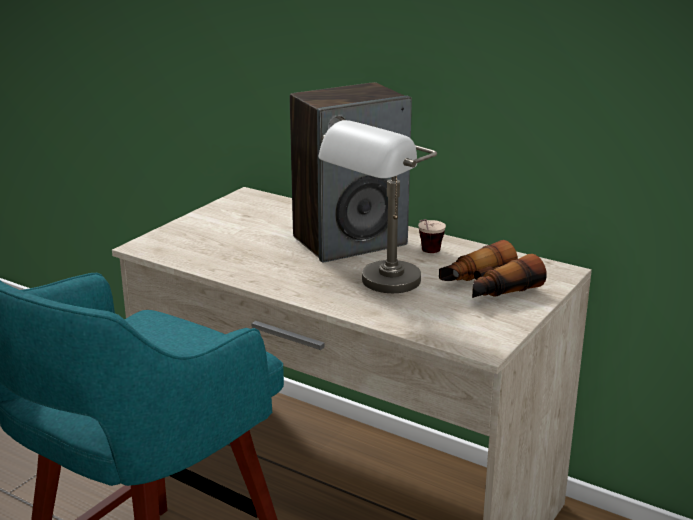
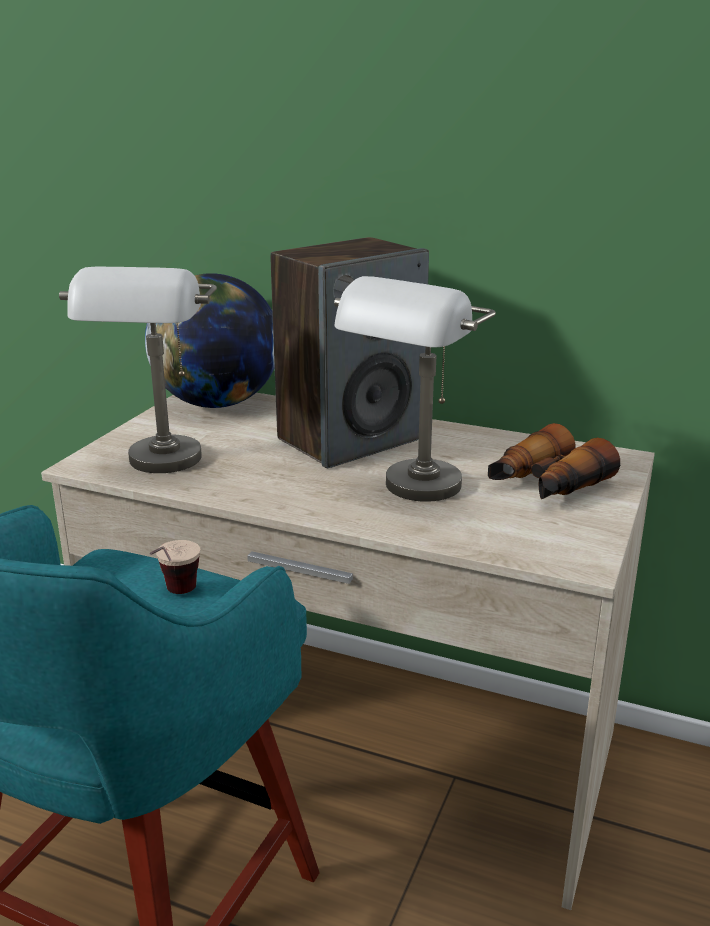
camera: 10 degrees left, 0 degrees up
cup [418,219,446,253] -> cup moved to [150,540,200,594]
none -> grey table lamp [59,267,217,473]
none -> globe [145,273,275,408]

